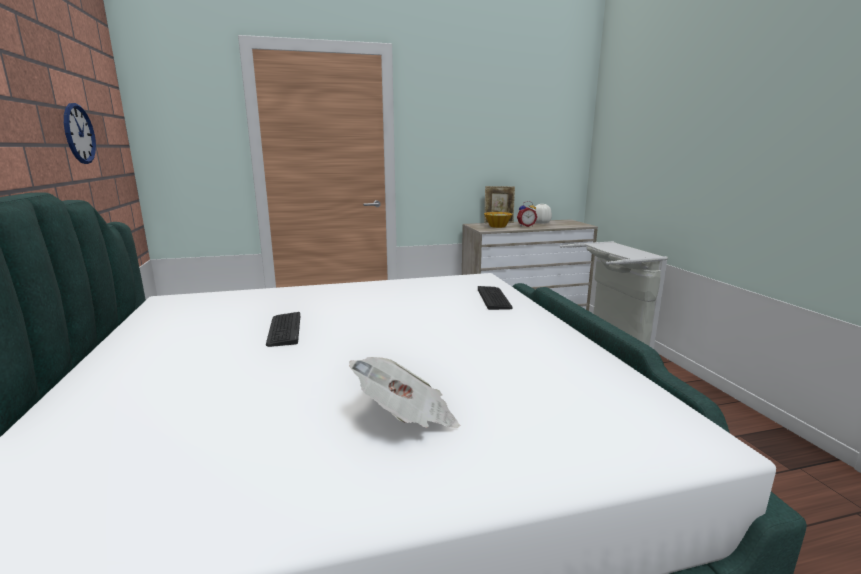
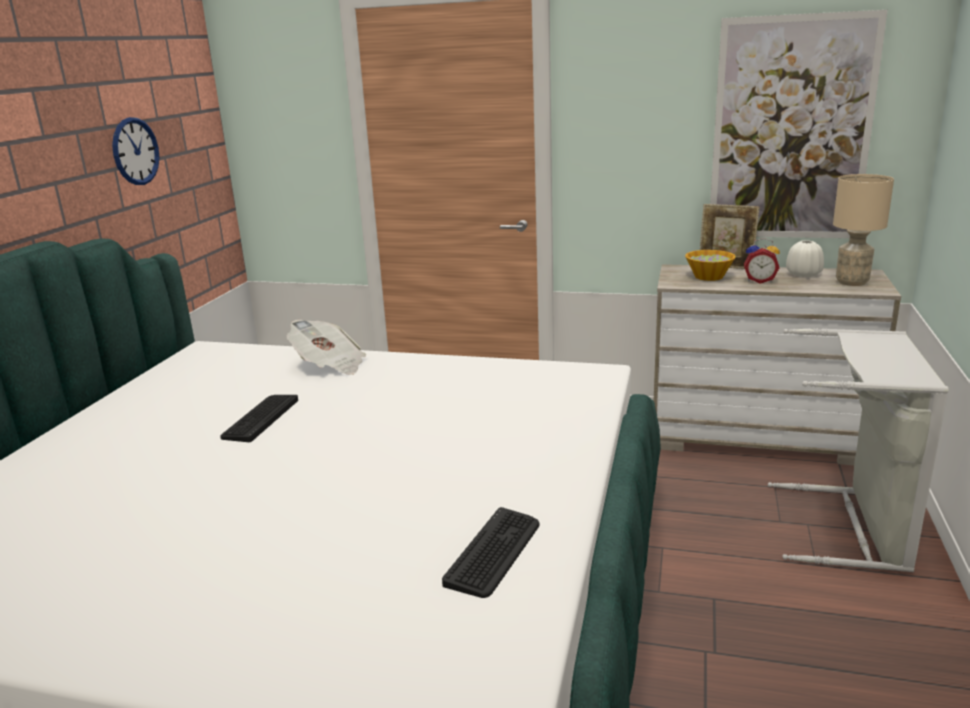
camera: 30 degrees right, 5 degrees up
newspaper [349,357,461,428] -> newspaper moved to [286,320,366,375]
keyboard [478,286,512,310] -> keyboard moved to [442,507,540,598]
none -> picture [710,10,888,238]
none -> beige table lamp [833,174,894,286]

